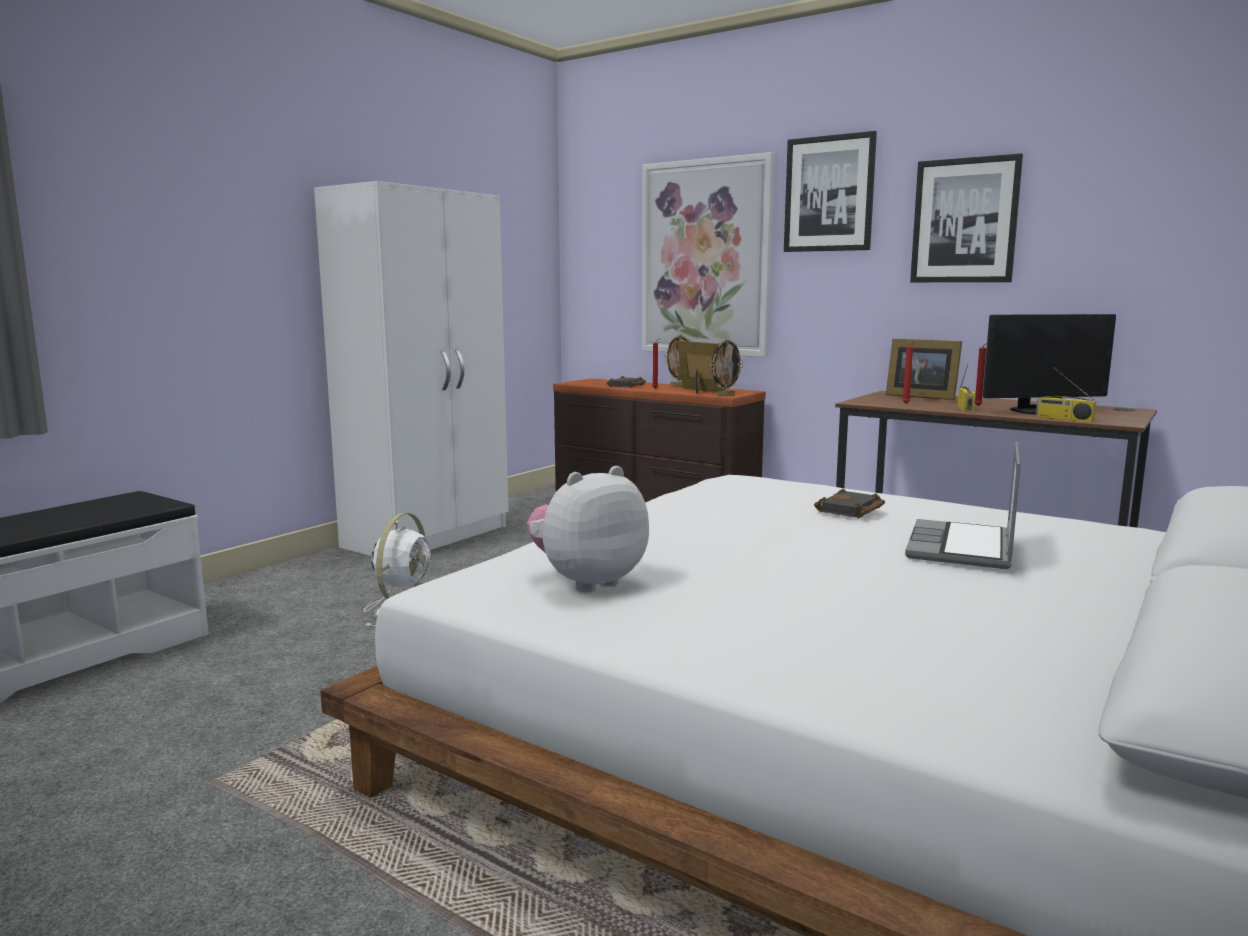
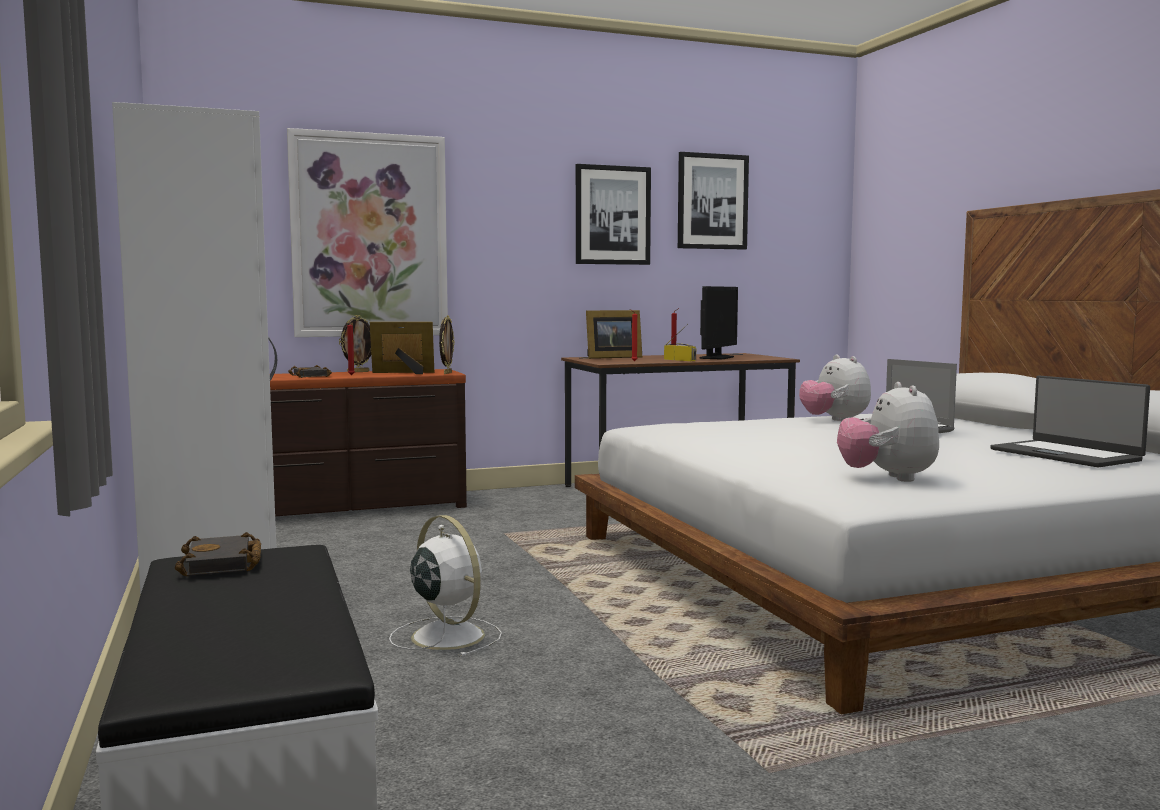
camera: 55 degrees left, 5 degrees down
picture [784,131,877,252] -> picture moved to [678,152,749,250]
black book [814,489,885,518] -> black book moved to [175,532,261,576]
radio [1036,367,1096,422] -> none
none -> plush toy [799,355,871,421]
none -> laptop [991,375,1150,467]

